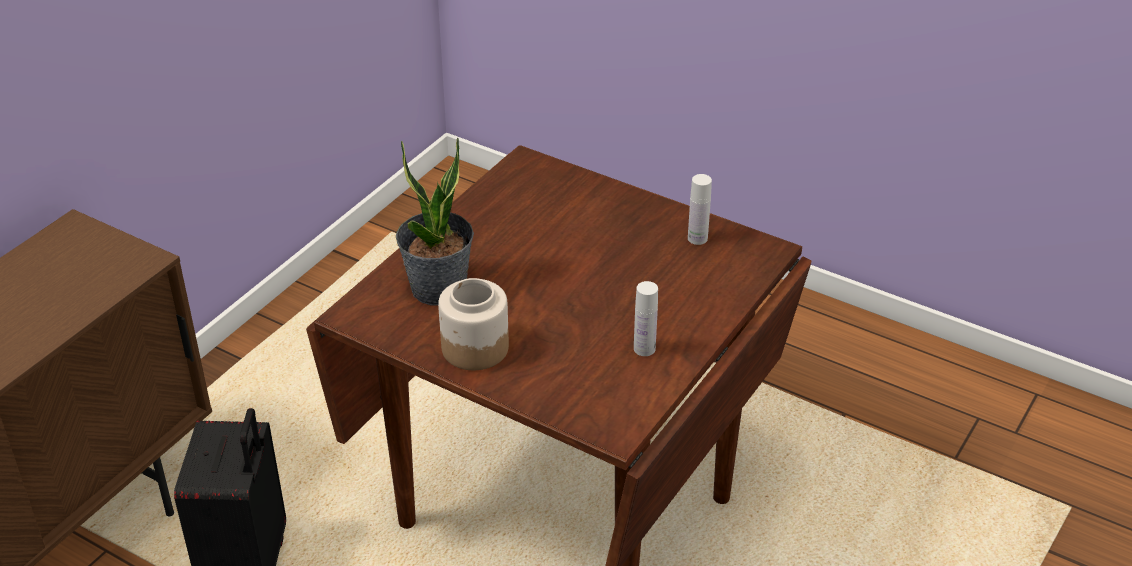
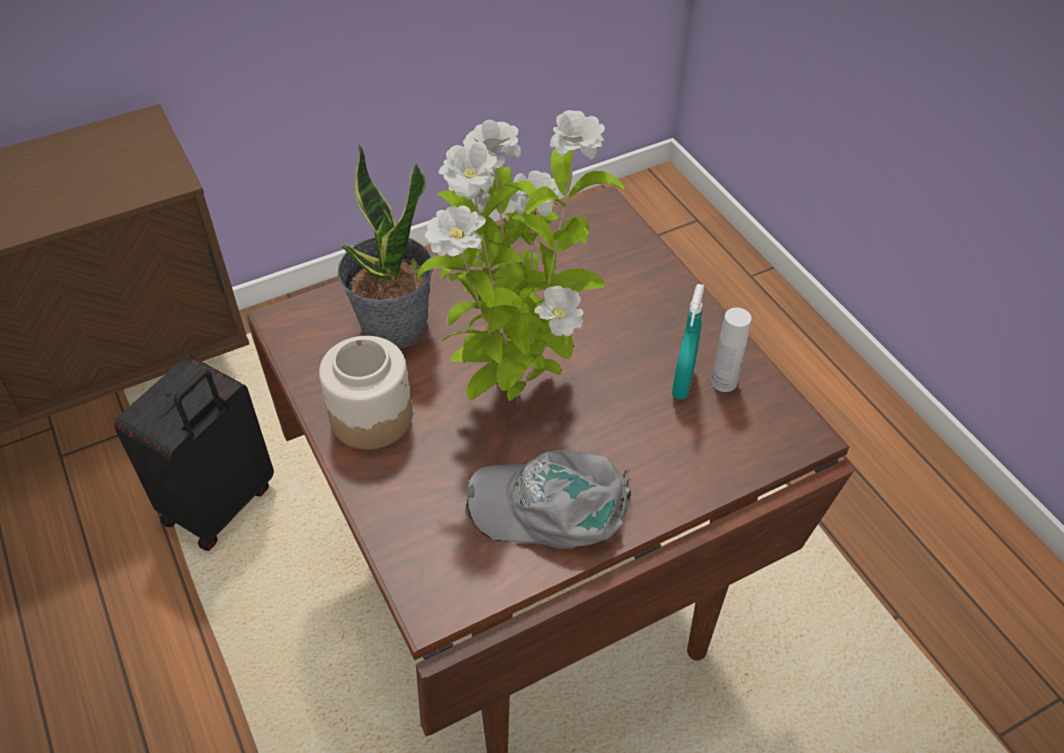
camera: 30 degrees right, 10 degrees up
white bottle [634,281,658,356] -> grey cap [465,450,631,549]
none -> potted plant [417,110,625,401]
none -> turquoise spray bottle [672,284,704,400]

